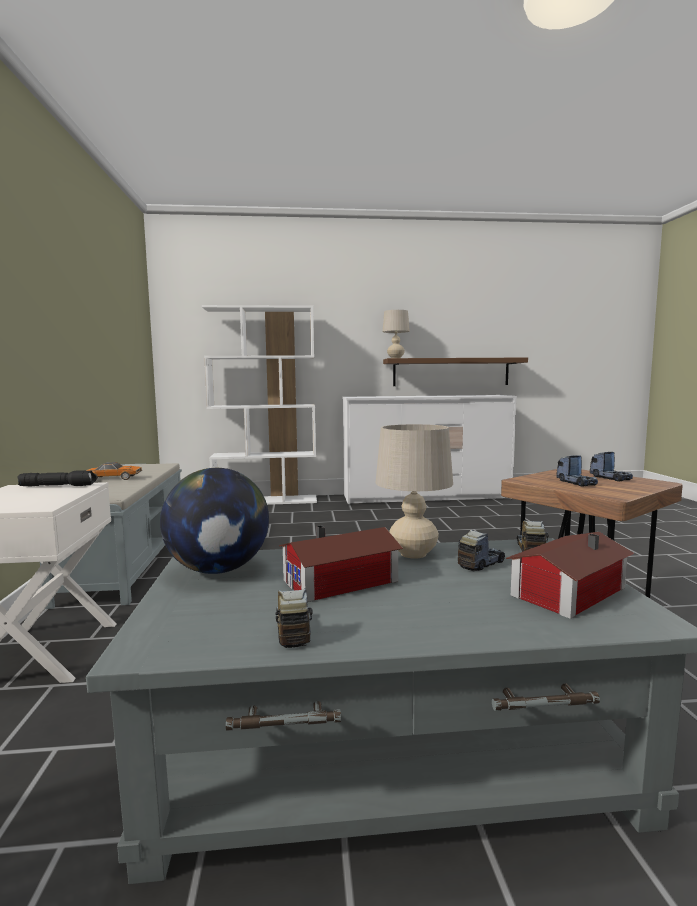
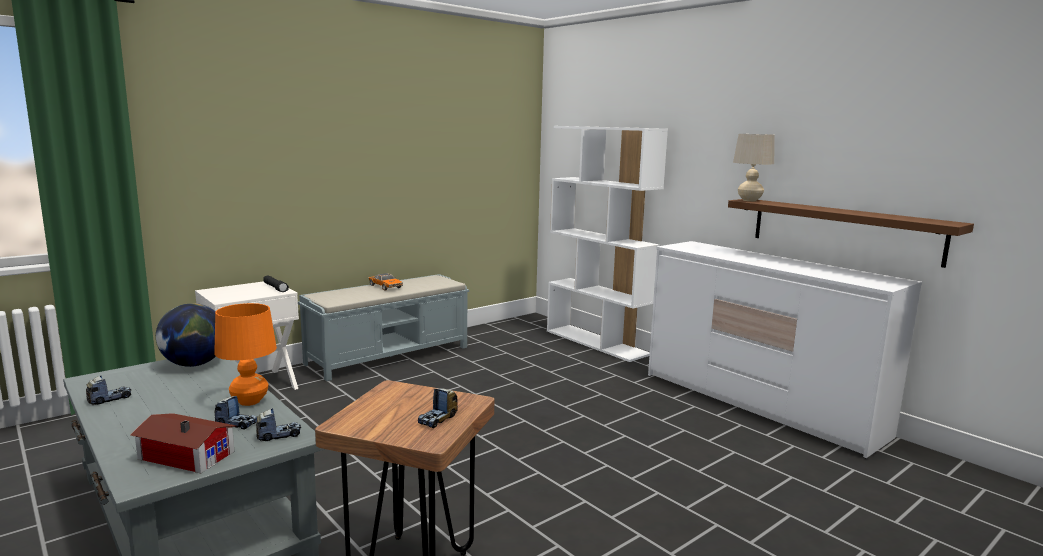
camera: 55 degrees right, 5 degrees up
toy house [279,526,403,602] -> none
beige table lamp [376,424,453,559] -> orange table lamp [214,303,277,406]
toy truck [556,455,598,487] -> none

